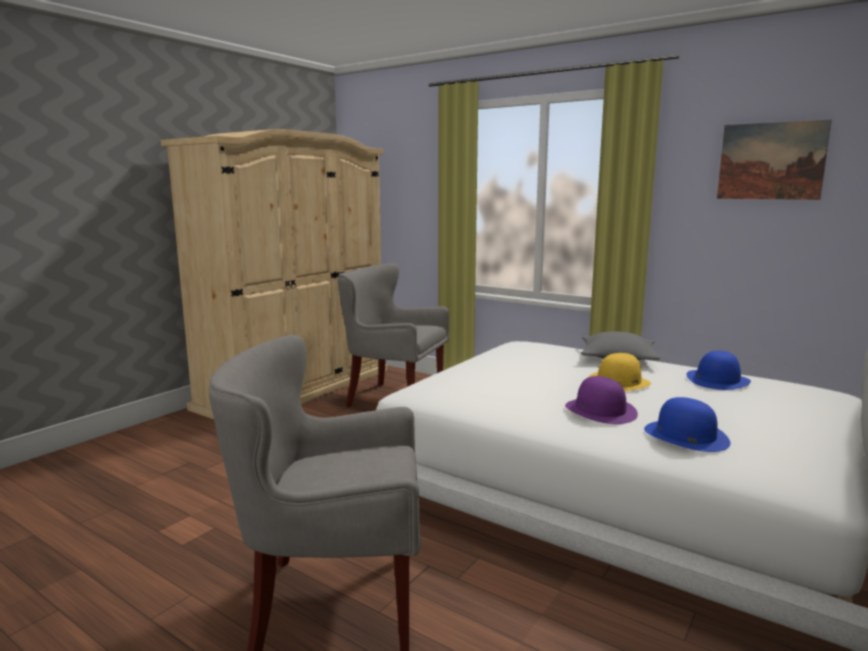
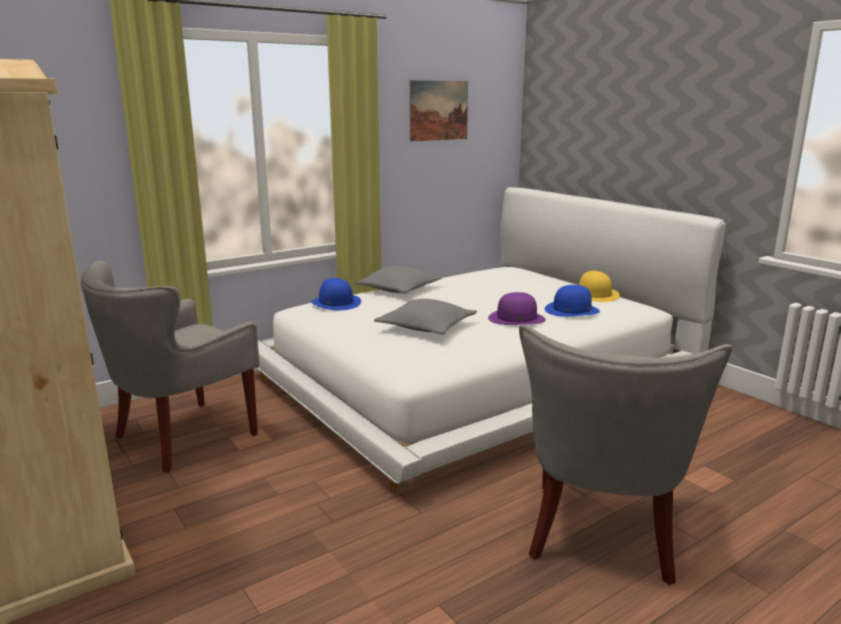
camera: 70 degrees left, 5 degrees up
yellow hat [589,353,651,391] -> yellow hat moved to [579,271,620,302]
blue hat [687,351,751,390] -> blue hat moved to [311,278,361,311]
none -> grey pillow [374,299,477,335]

